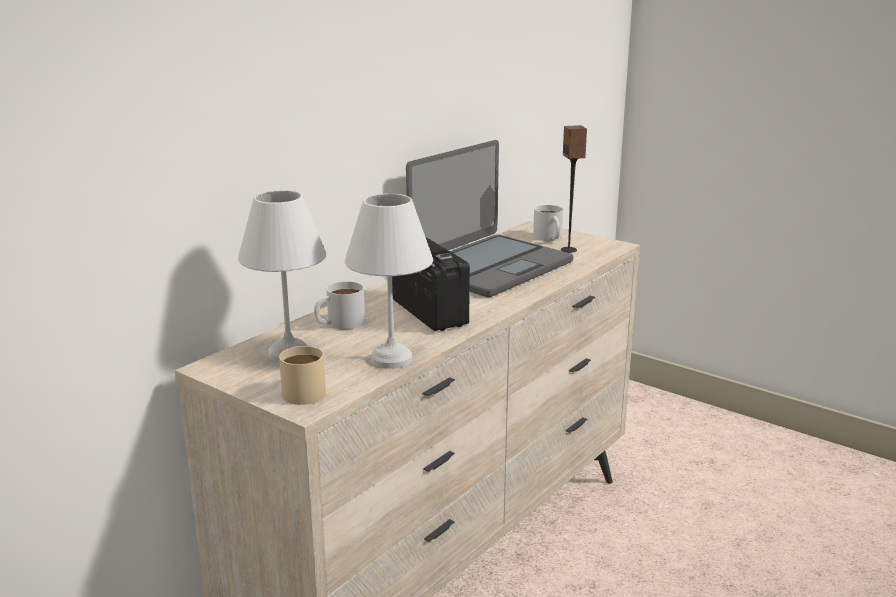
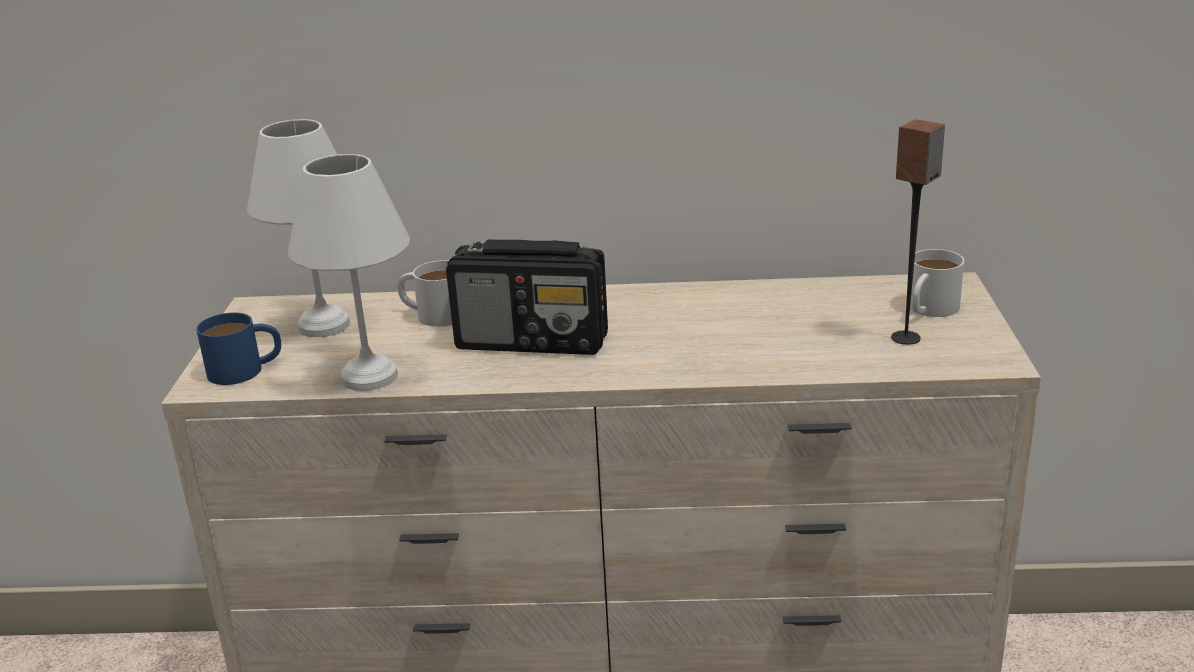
camera: 55 degrees right, 5 degrees up
beige mug [279,346,326,405] -> blue mug [196,313,281,385]
radio [392,237,470,331] -> radio turned 75 degrees clockwise [446,240,608,355]
laptop [406,140,573,297] -> none

